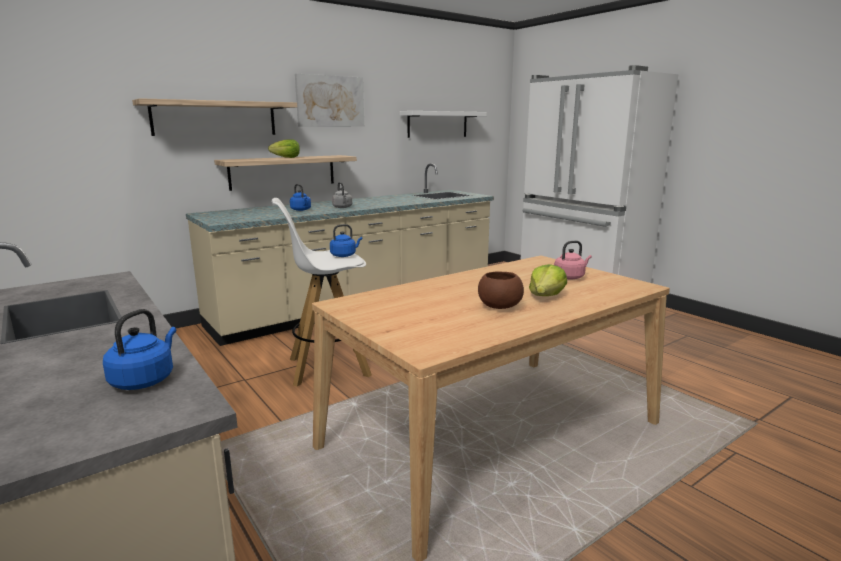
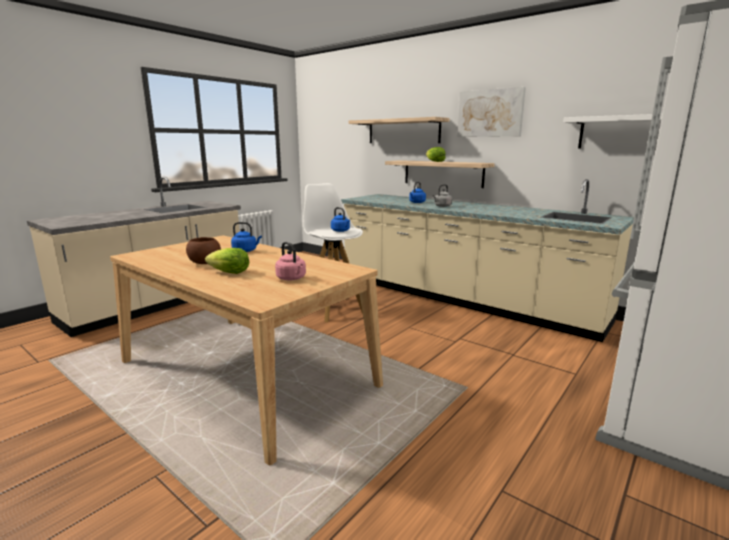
camera: 75 degrees right, 0 degrees up
blue kettle [103,309,176,390] -> blue kettle moved to [231,222,262,252]

